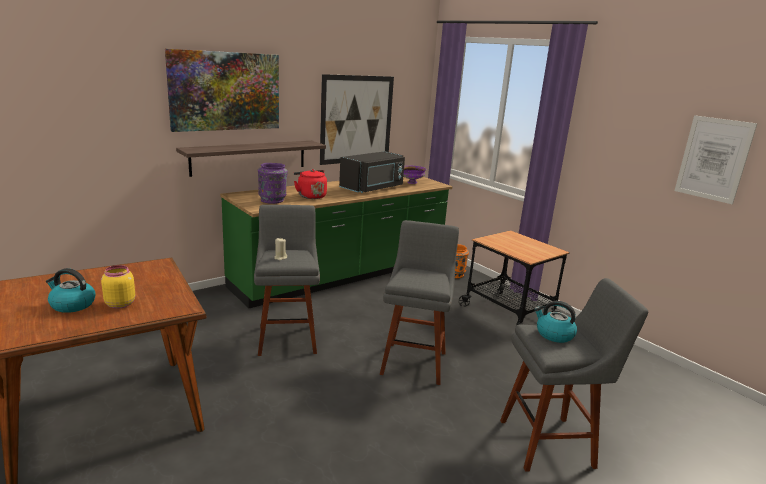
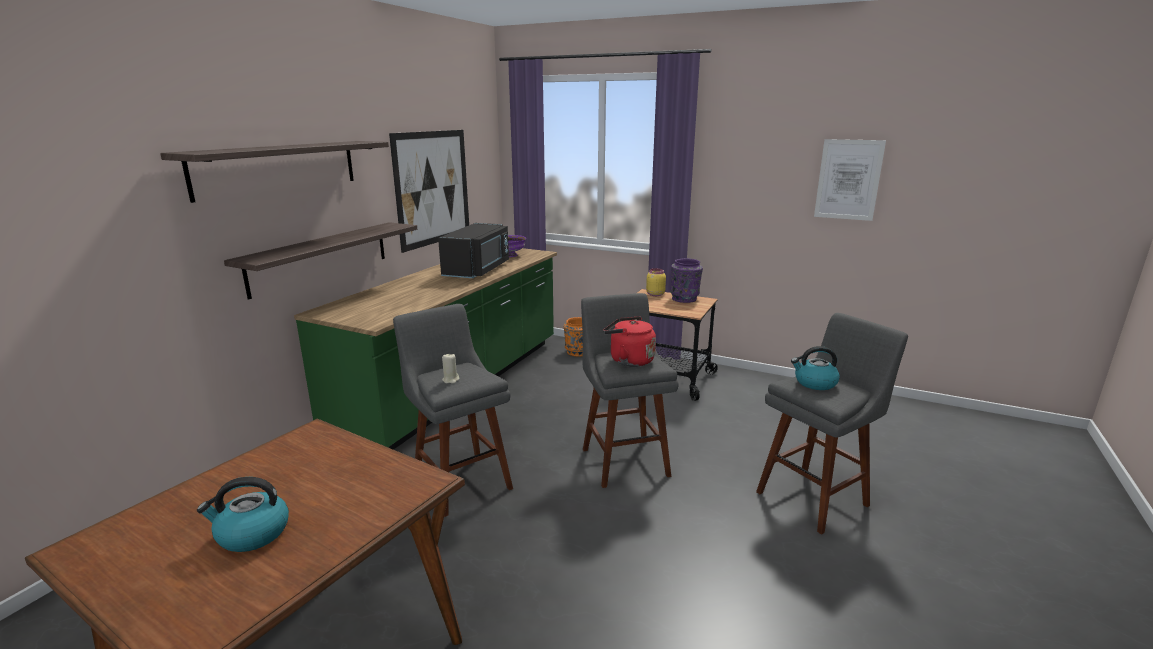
camera: 25 degrees left, 0 degrees up
yellow jar [101,265,135,309] -> yellow jar moved to [646,268,666,296]
picture [165,49,279,132] -> shelf [160,141,389,203]
purple vase [258,163,288,204] -> purple vase moved to [670,258,703,303]
red kettle [294,169,327,199] -> red kettle moved to [603,317,656,367]

